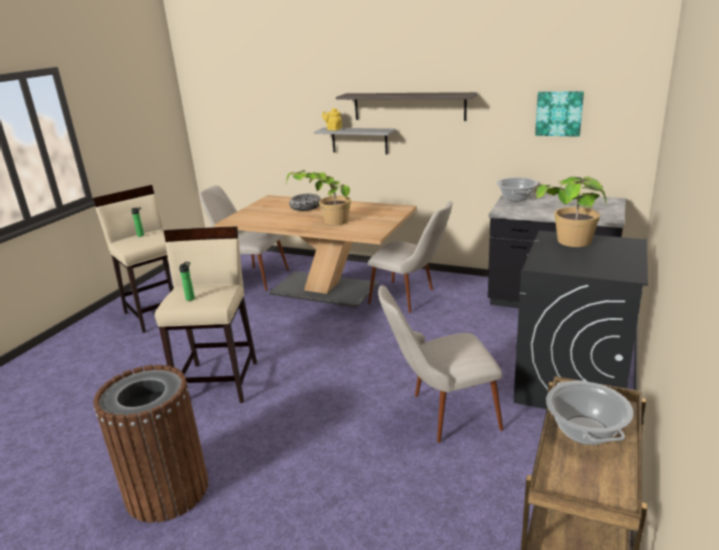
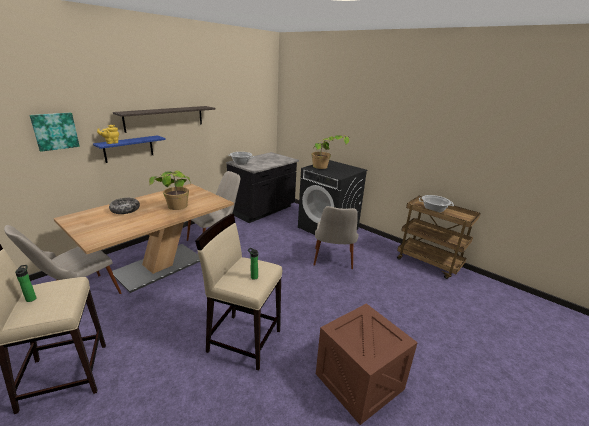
camera: 75 degrees left, 0 degrees up
brown trash can [93,365,209,523] -> crate [316,303,418,425]
grey shelf [314,127,396,154] -> blue shelf [93,135,166,163]
picture [535,91,584,137] -> picture moved to [29,113,80,152]

